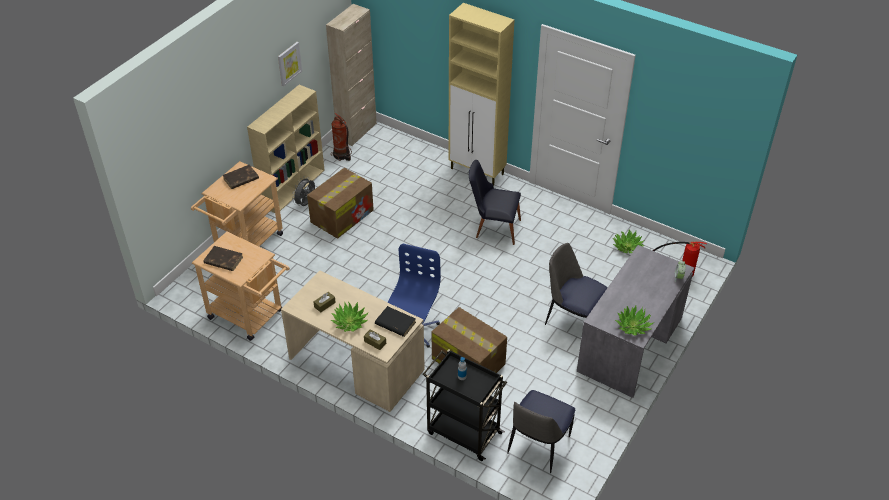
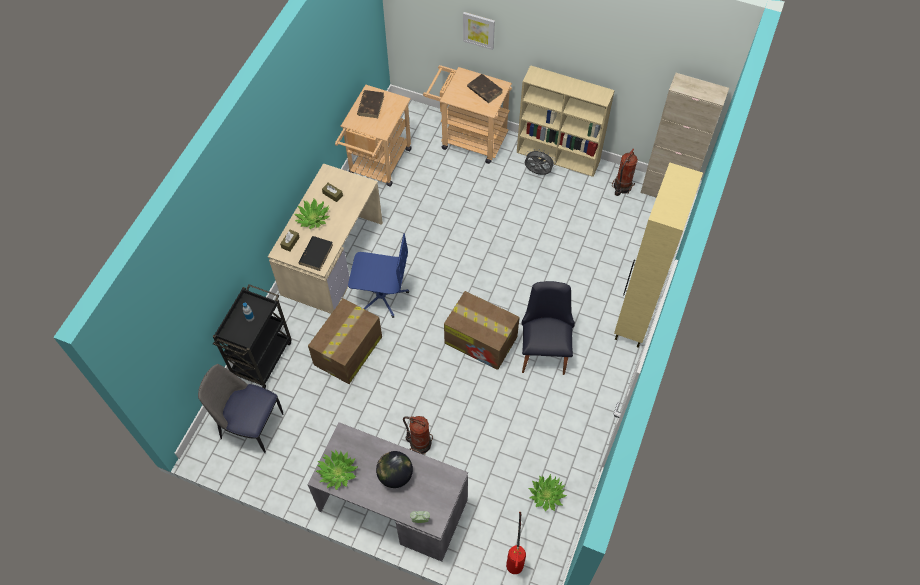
camera: 80 degrees right, 15 degrees up
picture [278,42,302,86] -> picture moved to [463,12,495,50]
cardboard box [307,168,374,239] -> cardboard box moved to [444,291,520,370]
chair [545,243,608,325] -> fire extinguisher [403,416,433,455]
none -> globe [376,451,413,488]

